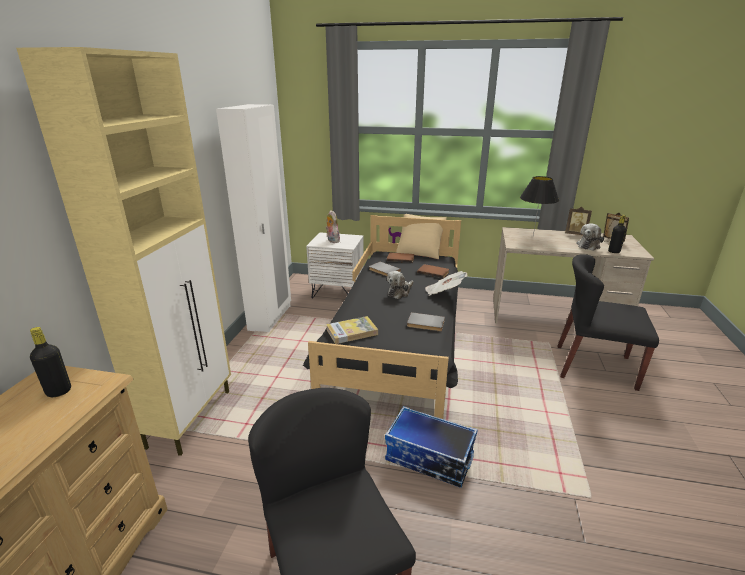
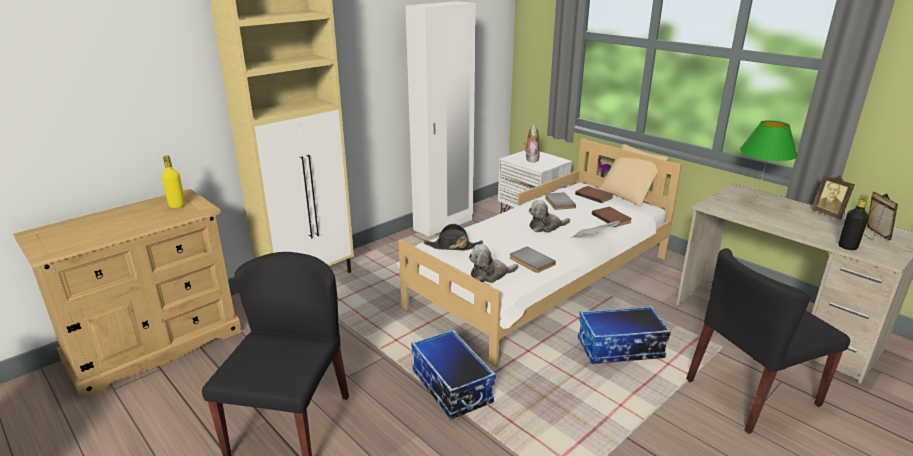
camera: 35 degrees right, 0 degrees up
black bottle [30,327,71,397] -> yellow bottle [161,155,185,208]
black bed [303,215,461,419] -> white bed [397,138,682,367]
book [326,316,378,344] -> black hat [424,224,483,251]
black table lamp [520,176,559,236] -> green table lamp [740,120,798,203]
black chair [557,254,659,391] -> black chair turned 75 degrees counterclockwise [686,248,850,434]
plush toy [576,223,604,251] -> plush toy moved to [469,244,518,283]
none -> storage box [578,306,671,364]

